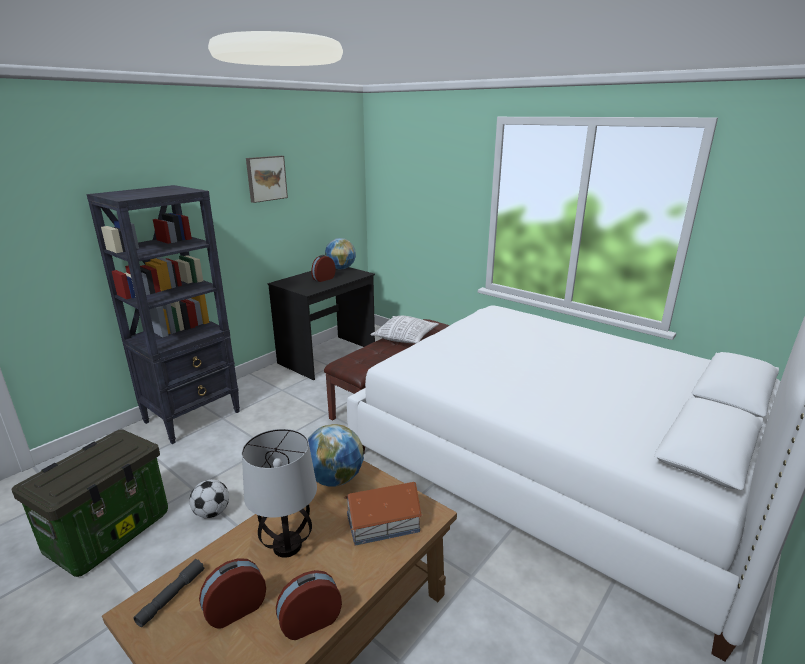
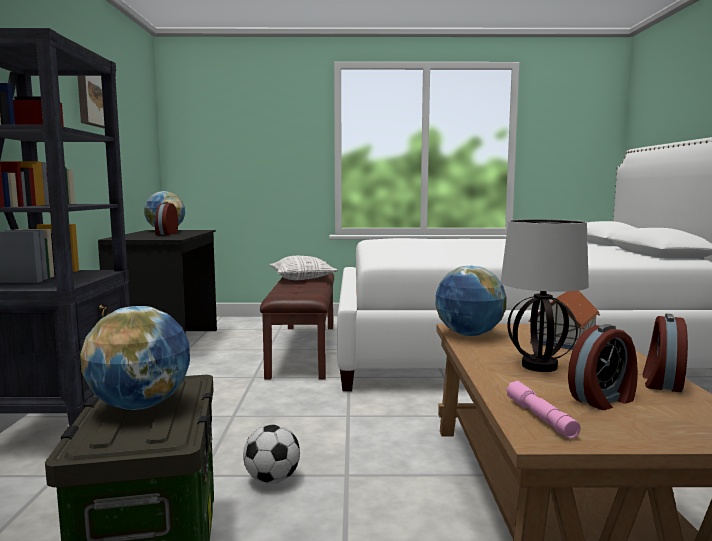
camera: 40 degrees left, 15 degrees down
grey flashlight [133,559,204,627] -> pink flashlight [506,381,581,439]
alarm clock [199,558,266,629] -> alarm clock turned 135 degrees counterclockwise [568,324,638,410]
none -> globe [80,306,190,410]

